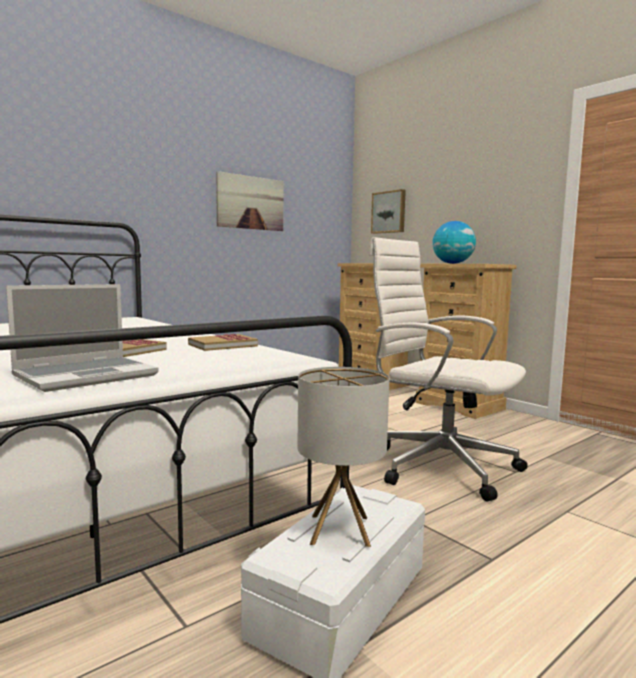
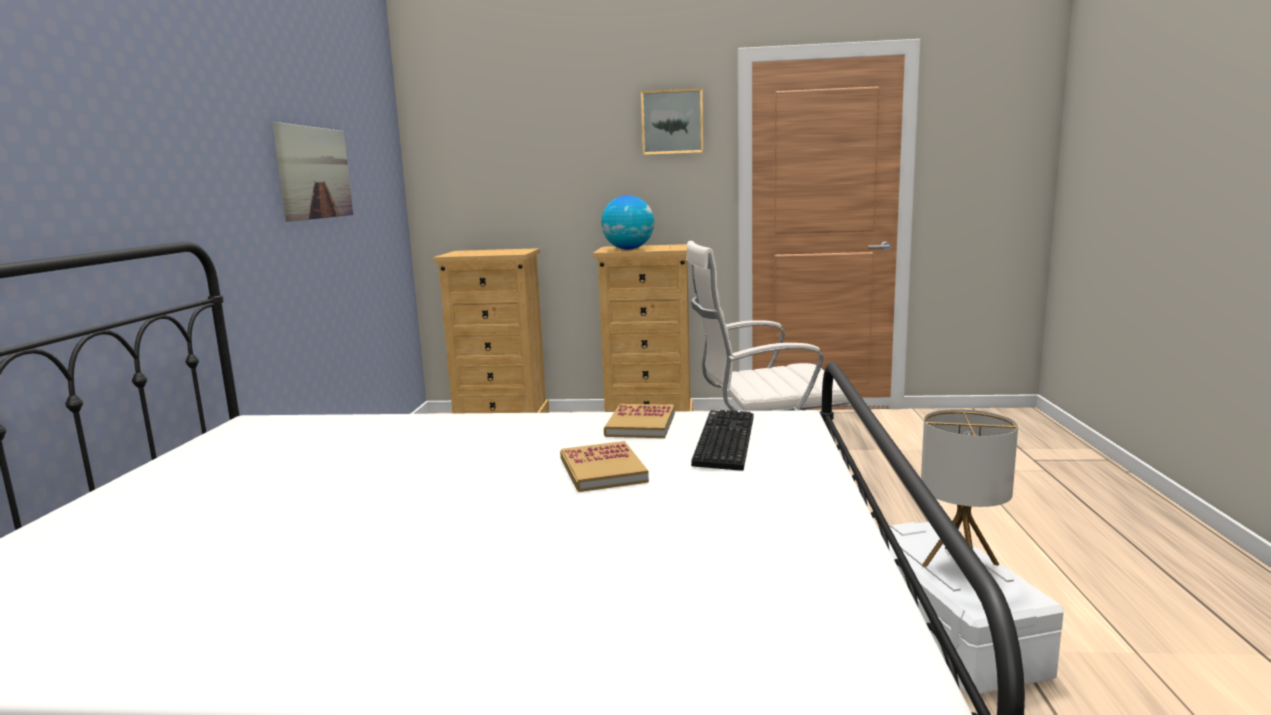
camera: 45 degrees left, 5 degrees up
laptop [6,284,159,392] -> none
picture [371,189,406,234] -> picture moved to [641,88,703,155]
none -> keyboard [691,410,754,471]

